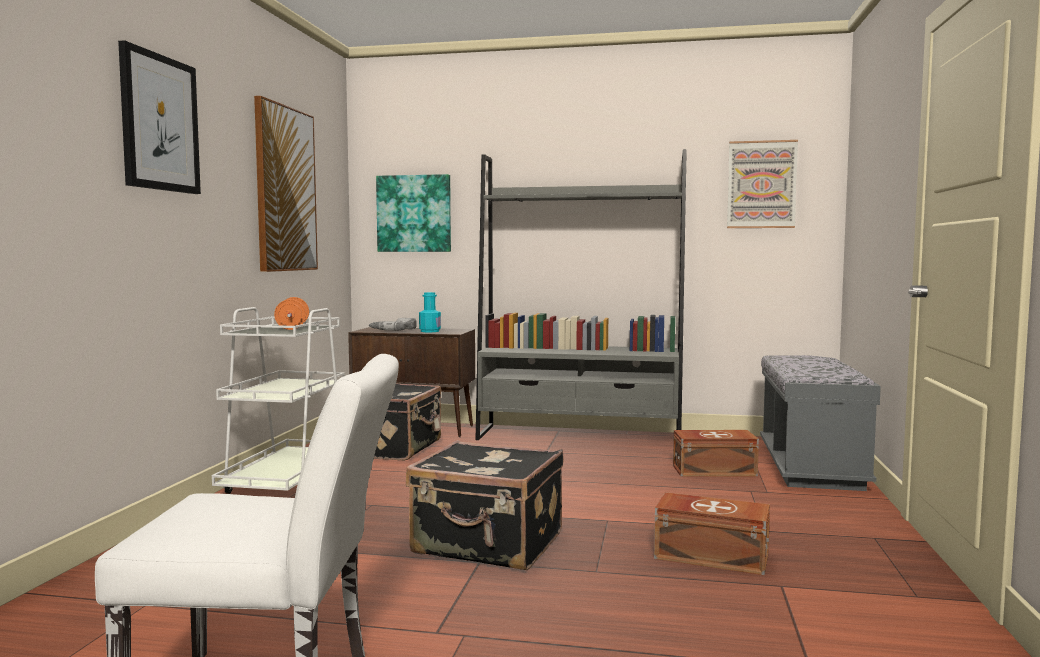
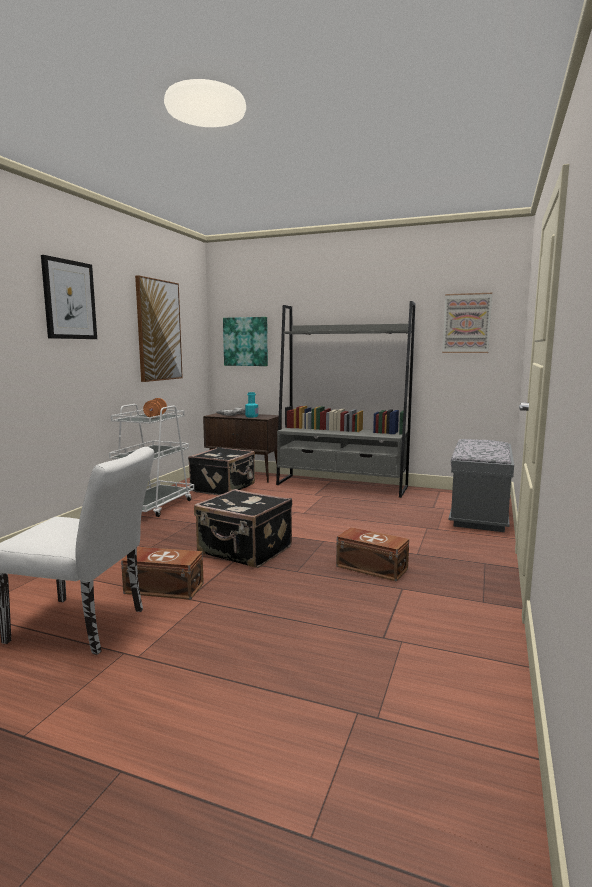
camera: 10 degrees right, 5 degrees up
brown storage box [673,430,759,477] -> brown storage box moved to [121,547,204,600]

